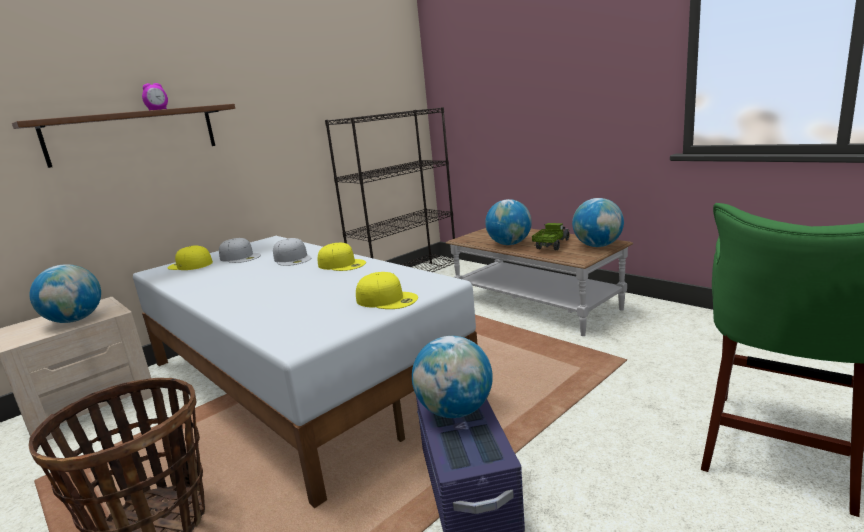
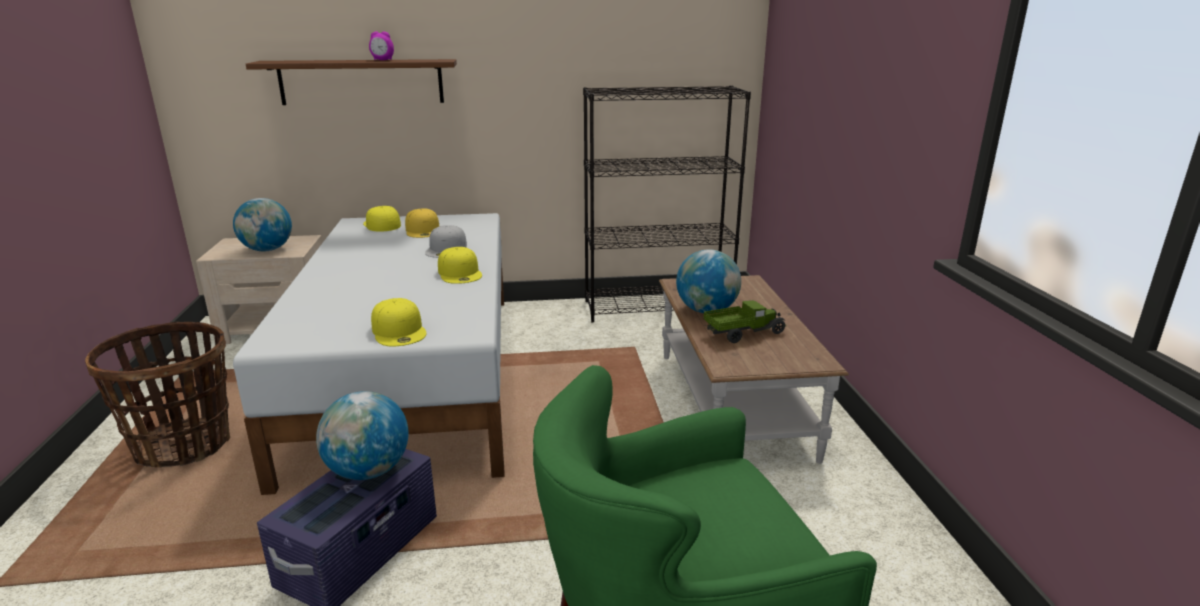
camera: 35 degrees right, 5 degrees up
white cap [219,238,261,263] -> yellow cap [405,209,439,238]
globe [572,198,624,247] -> none

